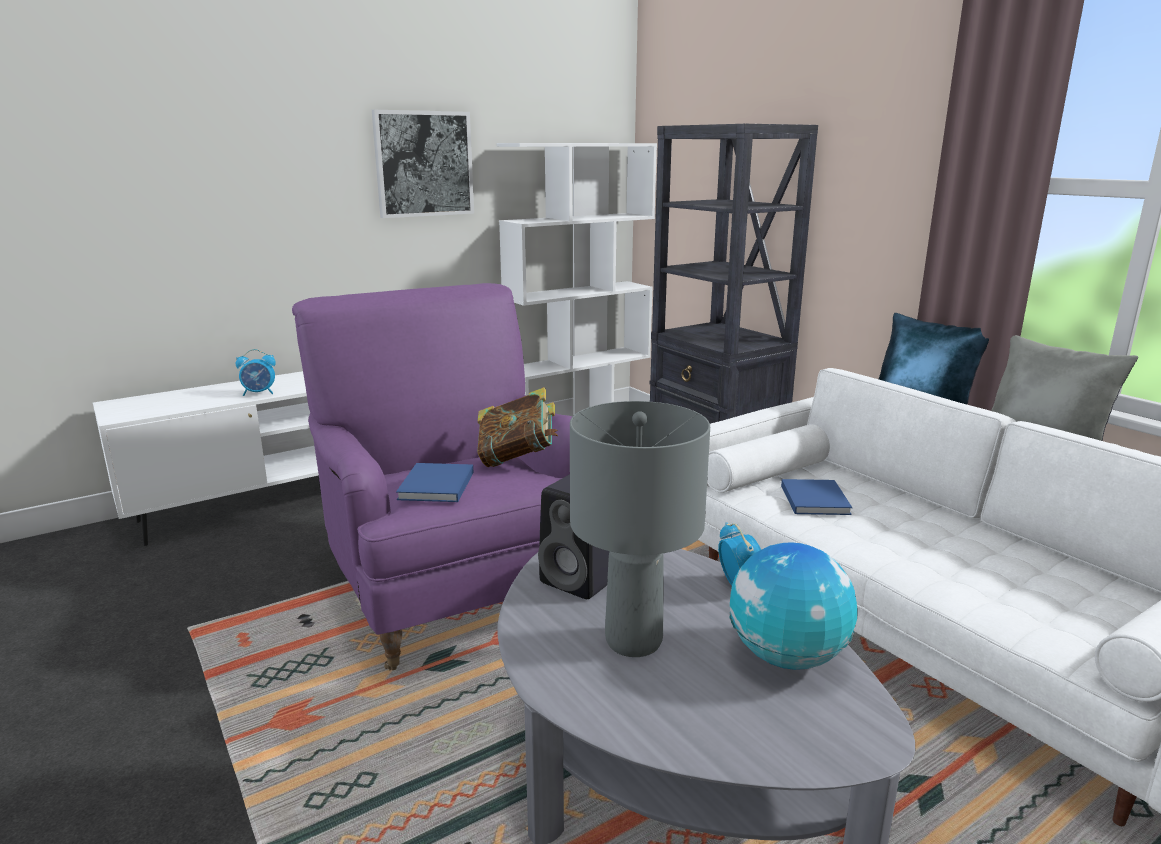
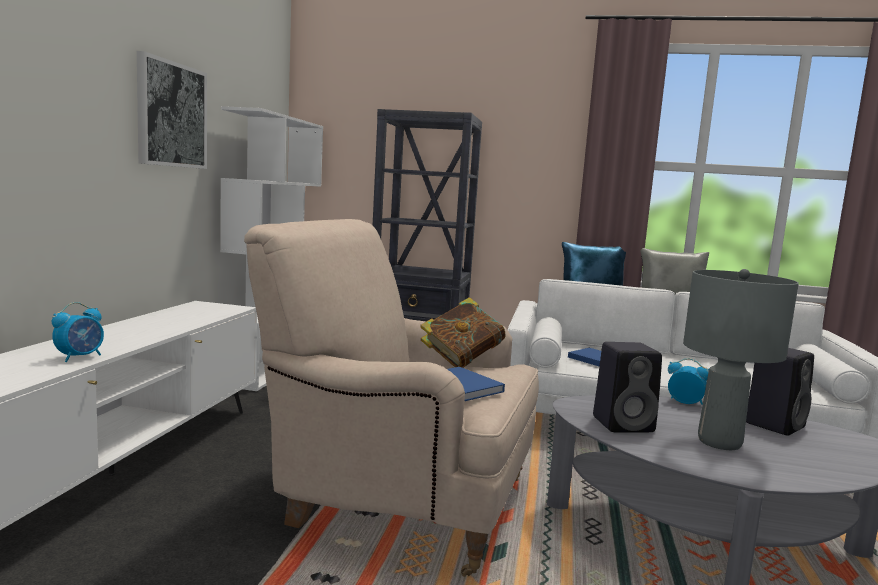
camera: 45 degrees left, 10 degrees down
purple armchair [292,283,573,671] -> beige armchair [244,219,539,577]
globe [730,542,858,670] -> black speaker [746,348,814,436]

